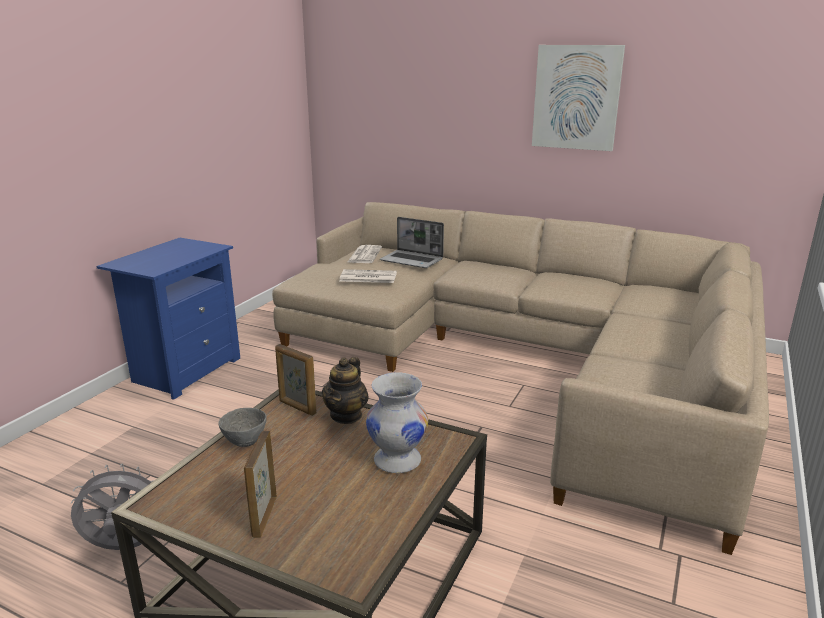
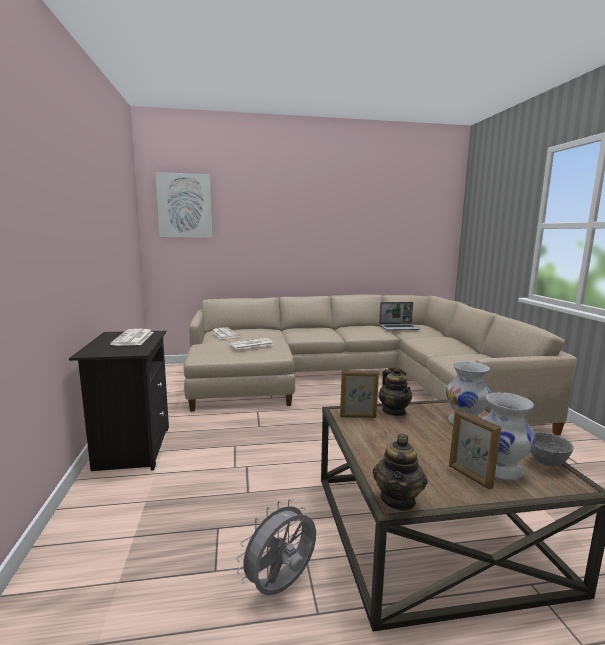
camera: 35 degrees left, 10 degrees down
blue nightstand [96,237,240,400] -> black nightstand [69,330,169,471]
grey bowl [218,408,267,447] -> grey bowl moved to [530,432,574,467]
laptop [380,217,444,268] -> laptop moved to [379,302,420,331]
picture [532,45,625,151] -> picture moved to [155,172,212,238]
none -> newspaper [110,329,153,346]
none -> teapot [373,434,428,511]
none -> white vase [482,392,536,480]

